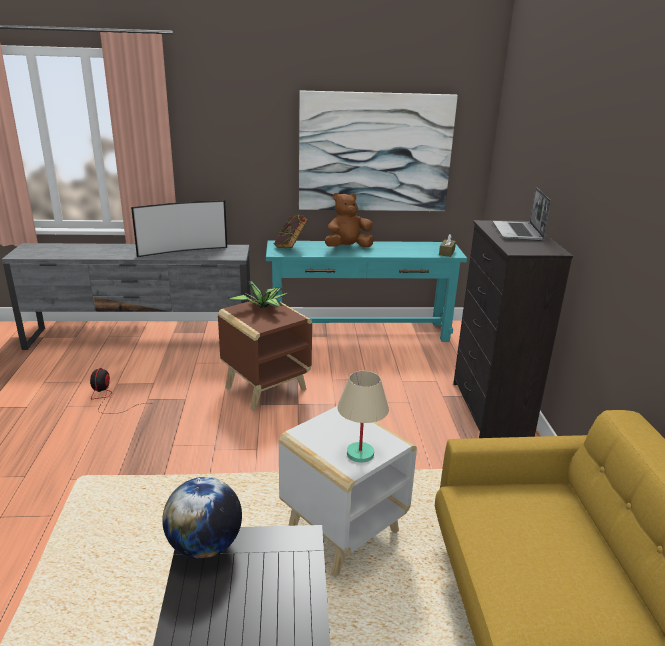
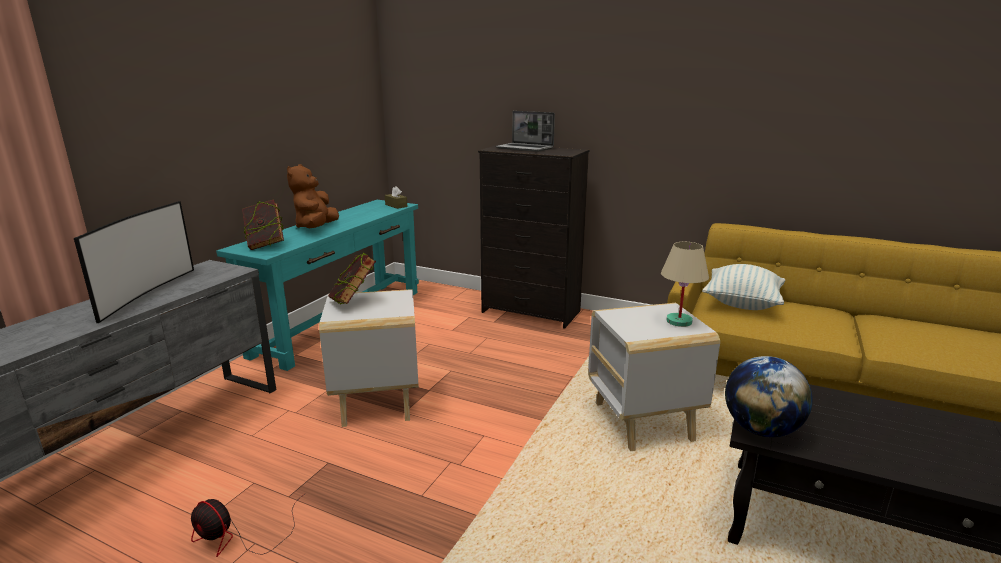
camera: 60 degrees left, 5 degrees down
brown side table [218,300,312,411] -> white side table [319,289,419,427]
potted plant [228,280,289,309] -> book [328,253,376,304]
picture [299,90,458,211] -> none
none -> pillow [702,264,785,310]

